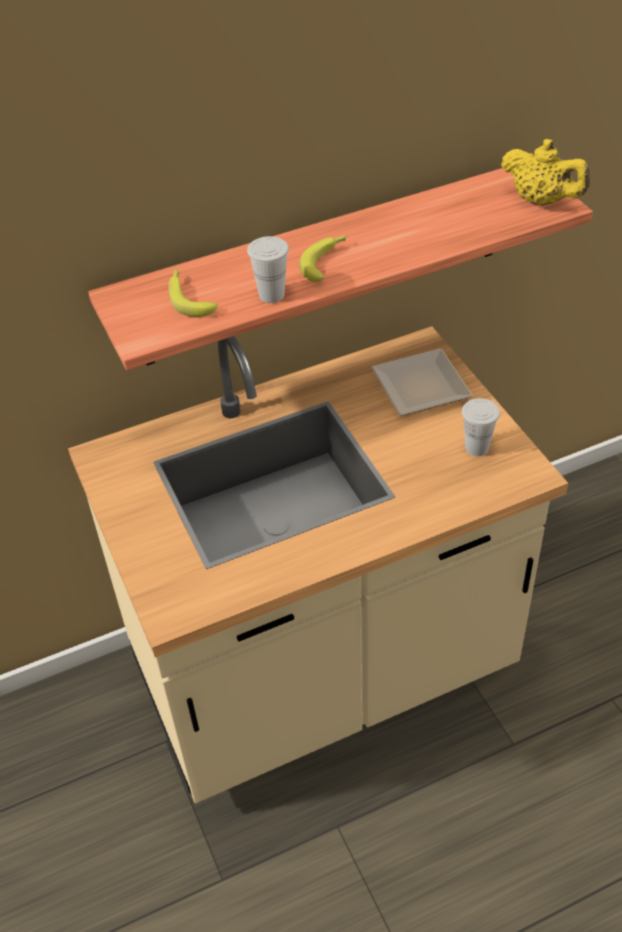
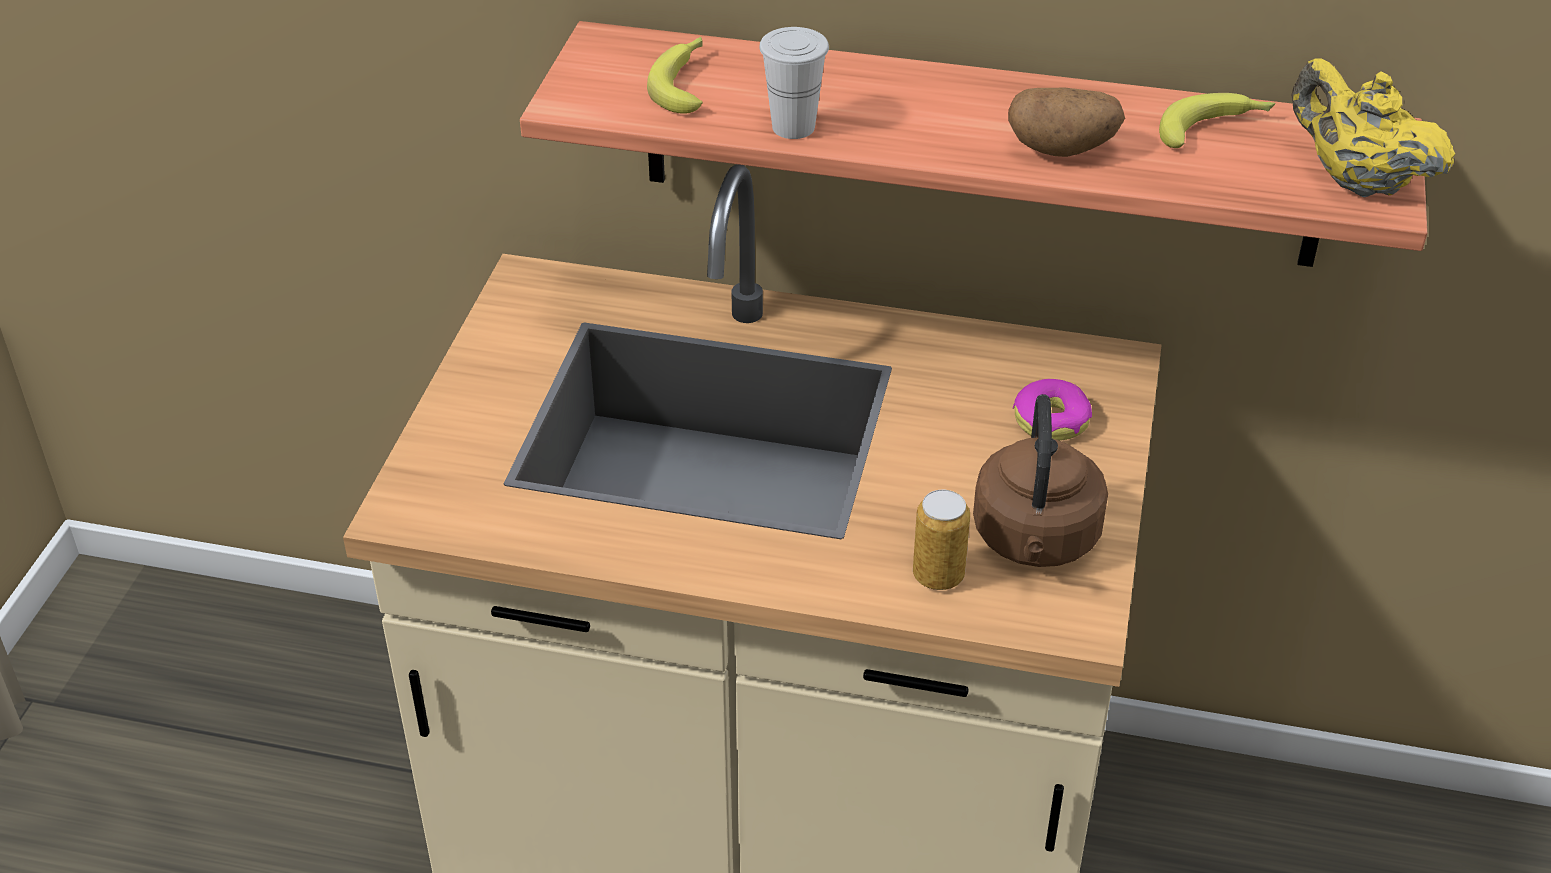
camera: 35 degrees right, 5 degrees down
banana [299,235,346,282] -> banana moved to [1159,93,1275,148]
plate [372,349,473,416] -> donut [1013,379,1092,441]
white cup [462,398,500,456] -> brown kettle [973,394,1108,567]
yellow teapot [501,139,590,205] -> yellow teapot turned 150 degrees clockwise [1291,58,1455,197]
none -> can [913,490,970,590]
none -> potato [1008,87,1125,157]

